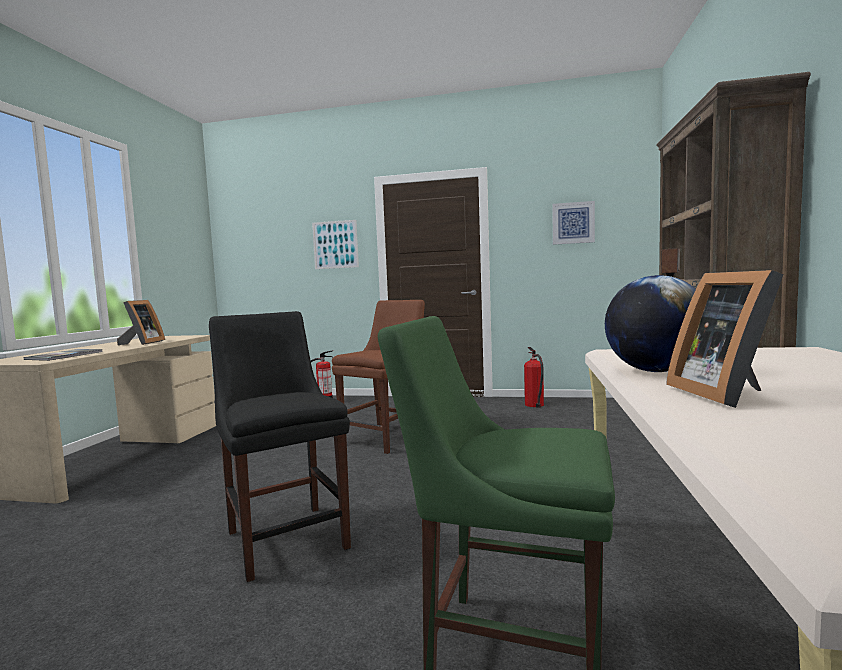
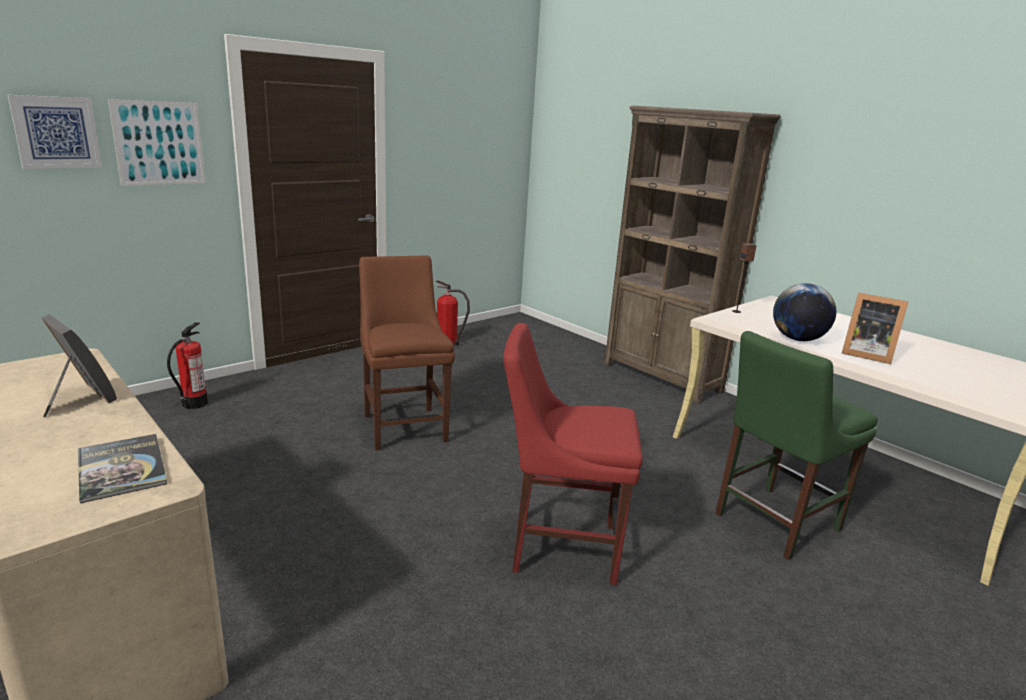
camera: 55 degrees left, 15 degrees up
black chair [209,311,351,582] -> red chair [503,323,643,585]
picture [552,201,595,245] -> picture moved to [8,95,102,169]

